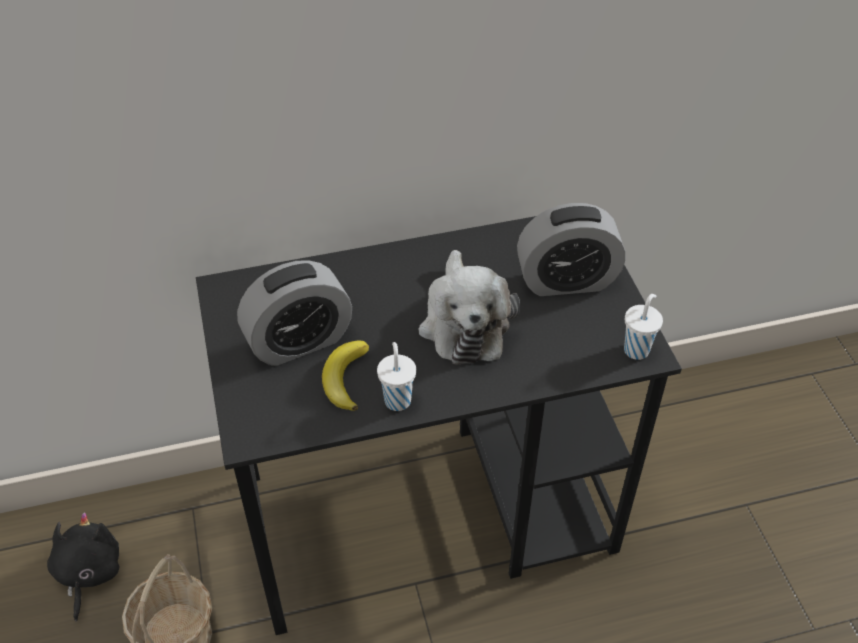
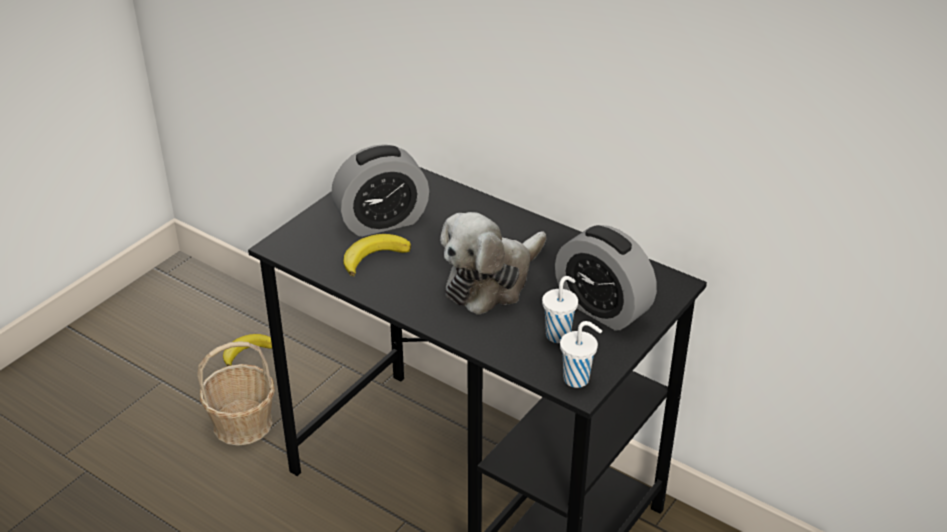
camera: 50 degrees right, 10 degrees down
black plush toy [47,512,119,622] -> banana [223,334,272,366]
alarm clock [237,260,352,366] -> alarm clock turned 45 degrees counterclockwise [331,144,429,237]
white cup [377,342,416,411] -> white cup moved to [542,276,578,343]

